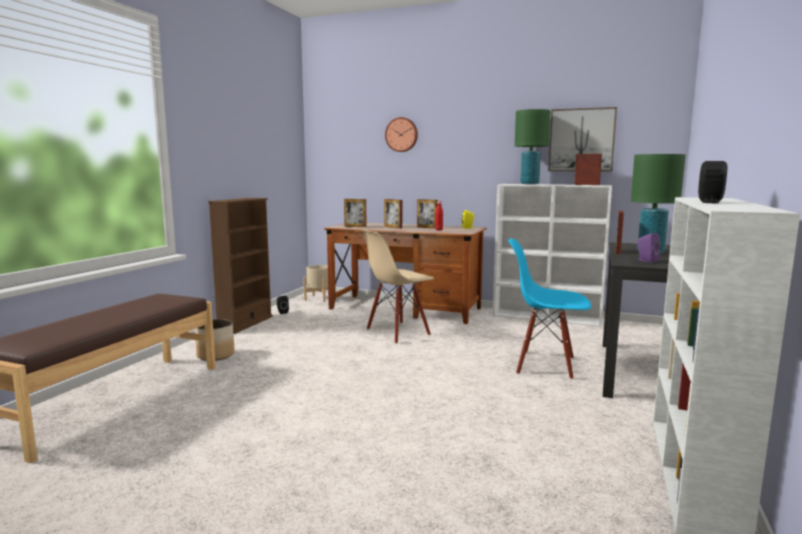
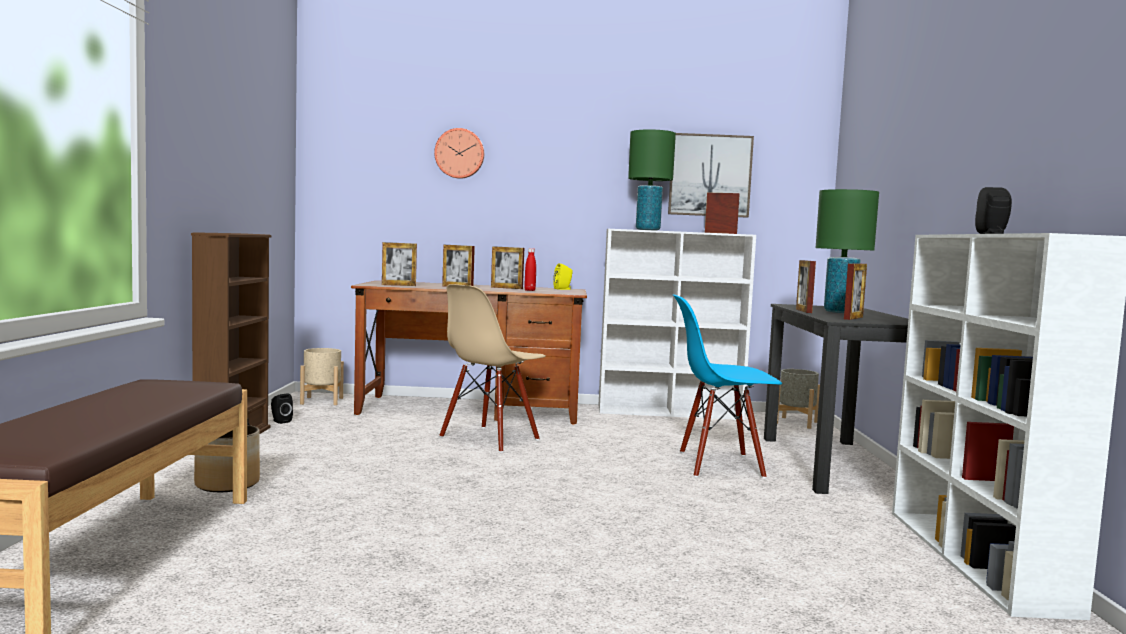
camera: 20 degrees left, 5 degrees down
purple speaker [638,233,661,262] -> picture frame [844,264,867,320]
none -> grey planter [777,369,820,429]

